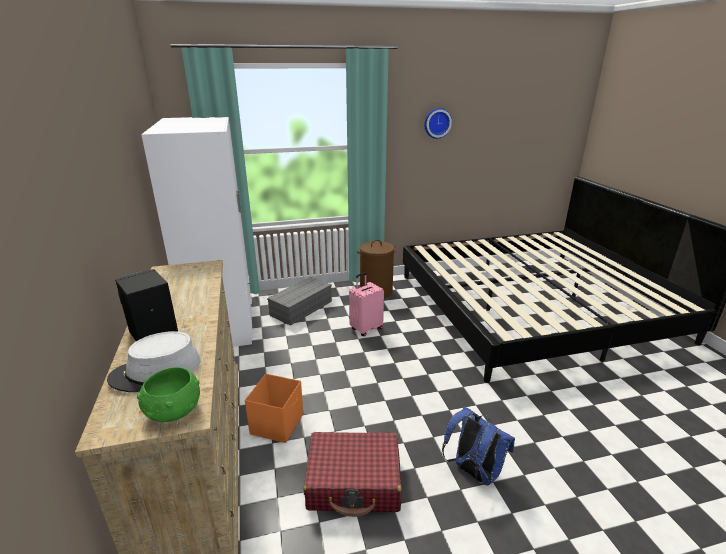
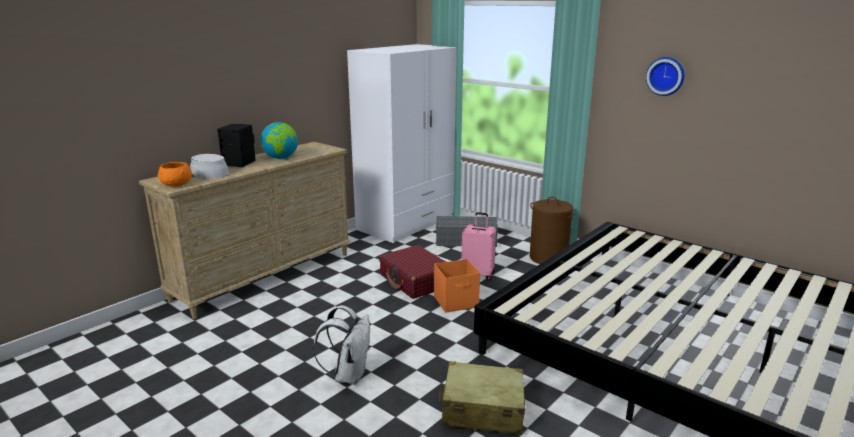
camera: 55 degrees right, 5 degrees down
green bowl [137,367,200,422] -> orange bowl [158,162,193,187]
orange storage box [245,374,303,443] -> orange storage box moved to [434,259,480,313]
red suitcase [304,432,402,517] -> red suitcase moved to [379,245,446,299]
blue backpack [442,406,515,486] -> white backpack [313,305,370,385]
none -> globe [260,122,298,159]
none -> beige suitcase [439,361,525,435]

